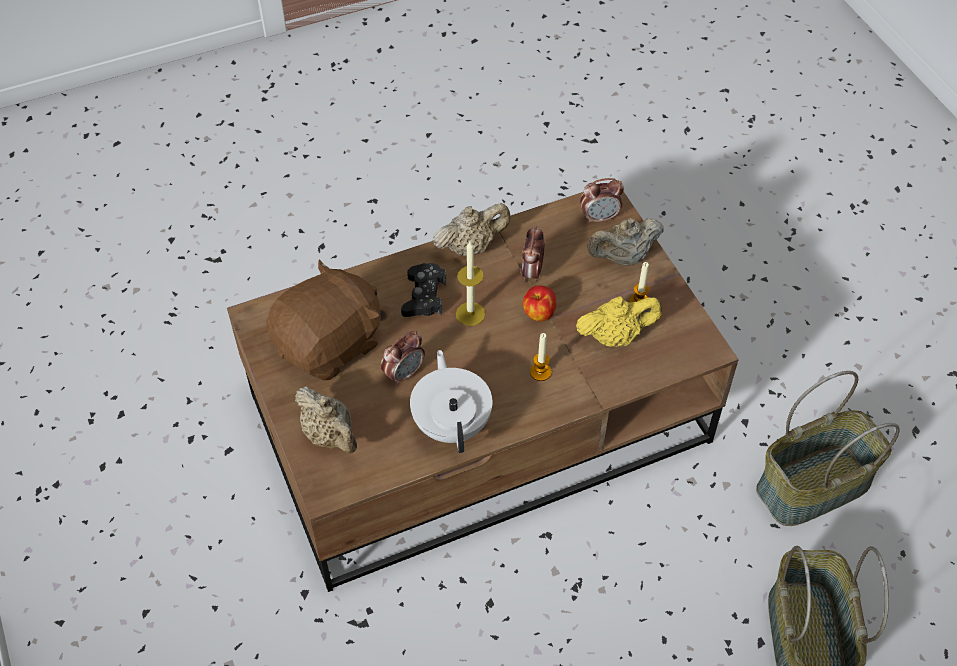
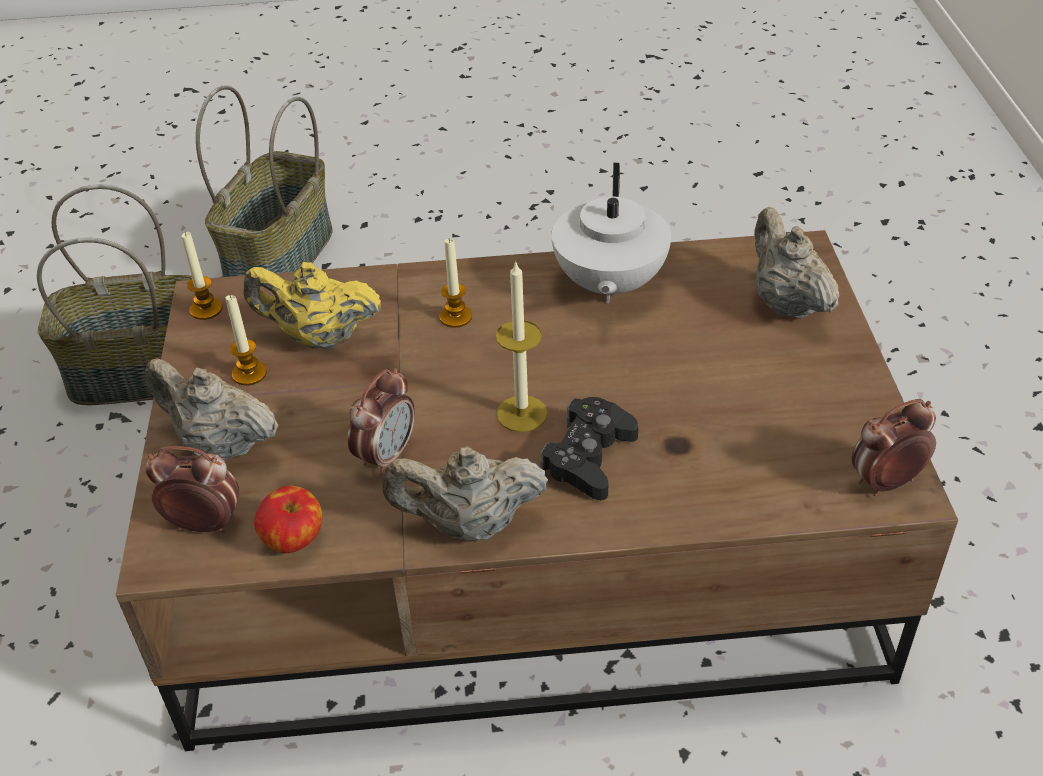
camera: 160 degrees left, 10 degrees down
brown plush toy [266,259,381,380] -> none
alarm clock [381,331,425,386] -> alarm clock moved to [851,399,936,496]
apple [523,285,557,321] -> apple moved to [254,486,322,553]
beige teapot [587,218,664,265] -> beige teapot turned 150 degrees counterclockwise [145,358,278,461]
none -> candle [181,232,223,320]

